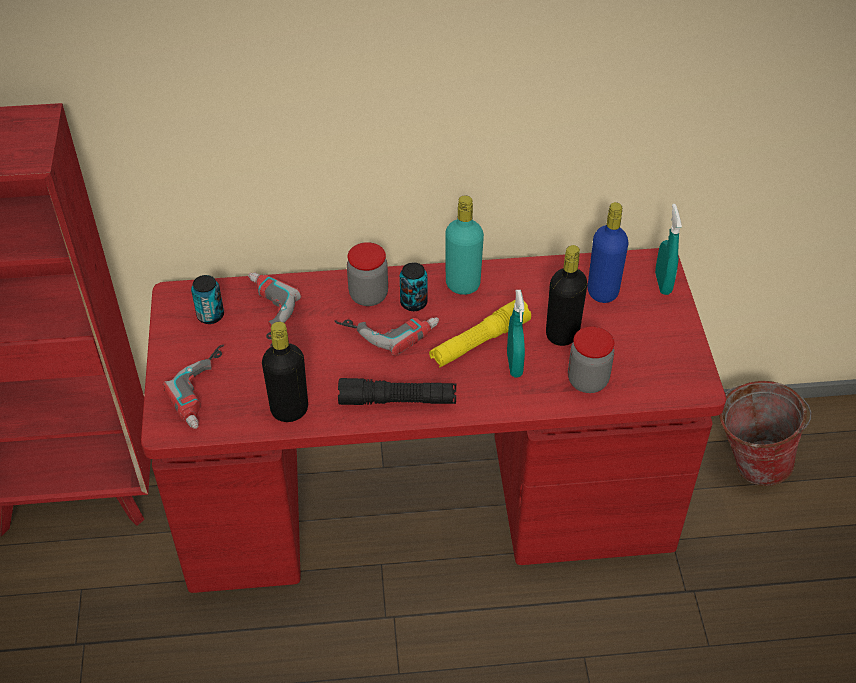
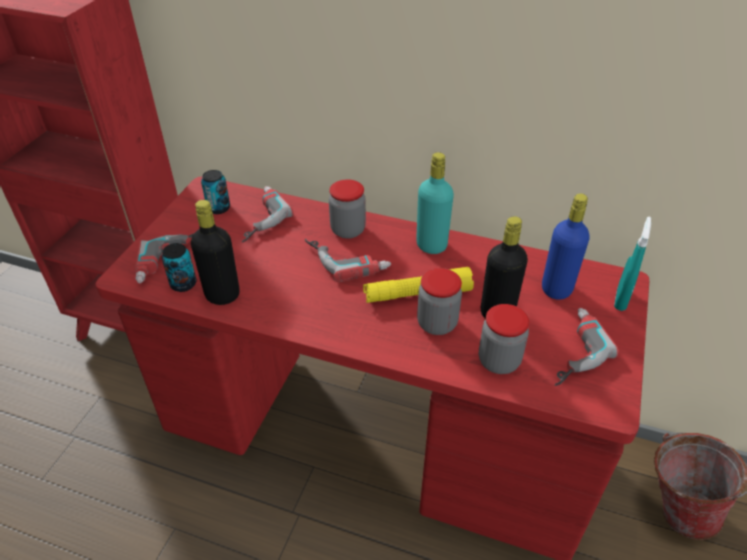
camera: 25 degrees right, 5 degrees down
black flashlight [338,378,456,405] -> none
can [400,263,427,311] -> can moved to [162,243,196,292]
turquoise spray bottle [507,290,525,378] -> jar [417,268,462,335]
none -> power drill [555,308,619,386]

